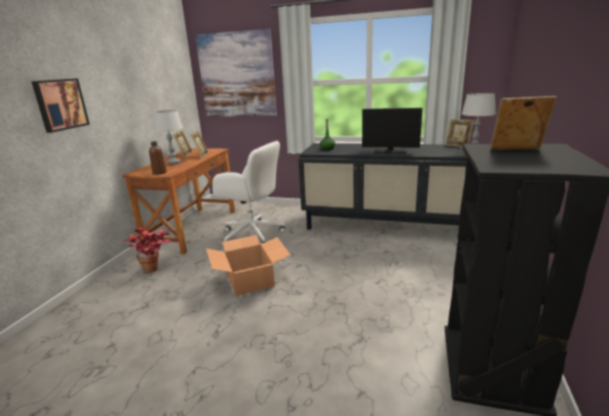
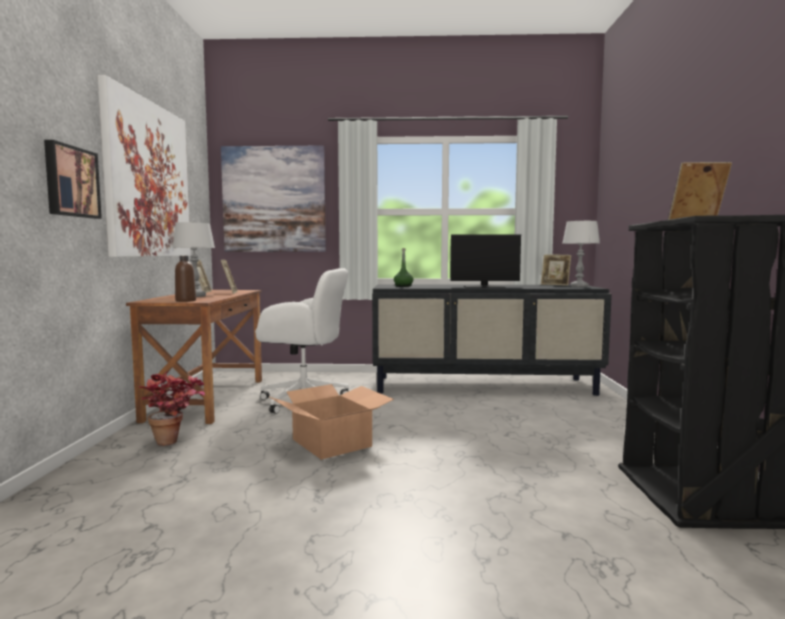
camera: 15 degrees left, 15 degrees down
none -> picture [98,75,191,257]

